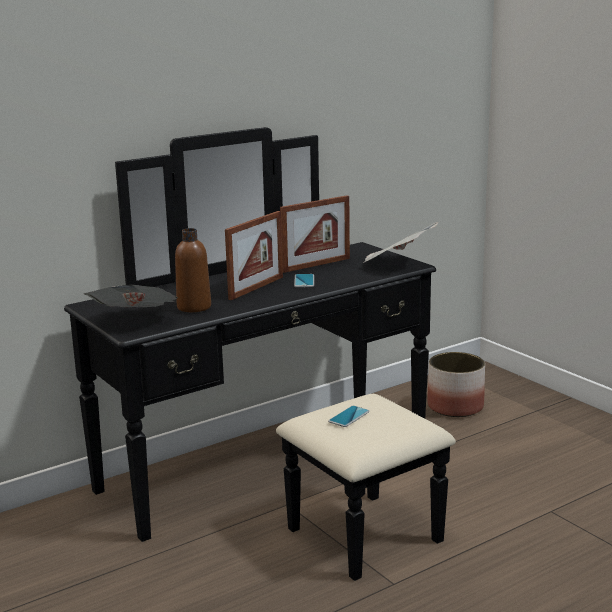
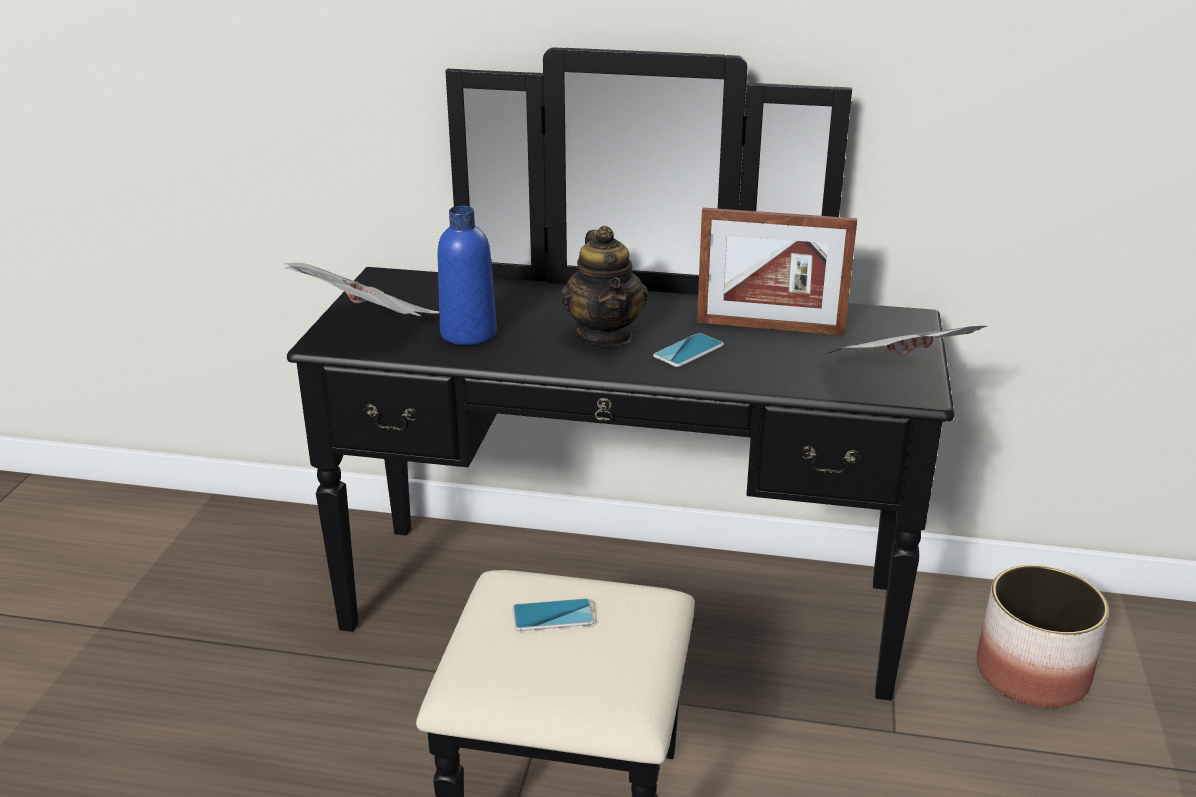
camera: 45 degrees right, 10 degrees up
brown bottle [175,228,211,312] -> blue bottle [438,206,497,345]
picture frame [225,211,283,300] -> teapot [560,226,648,347]

